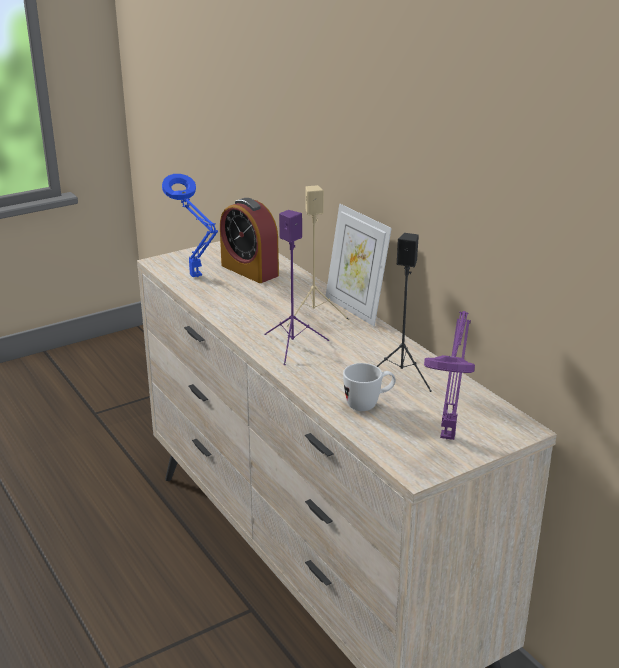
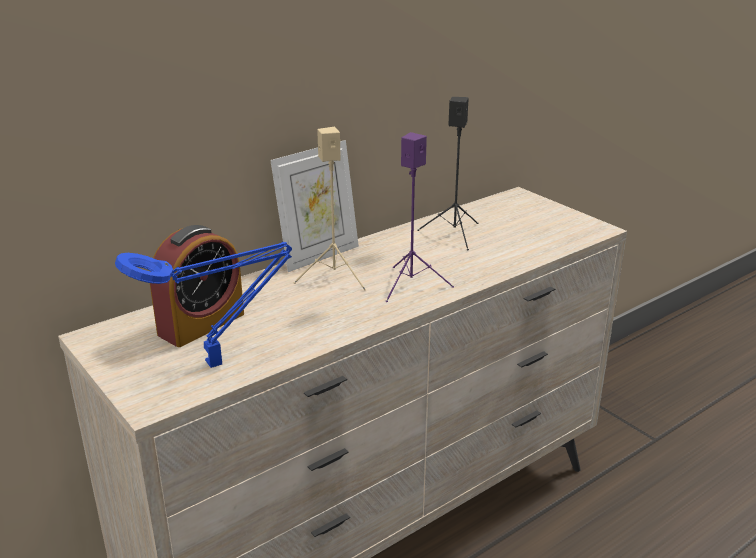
camera: 95 degrees left, 0 degrees up
white mug [343,363,396,411] -> none
purple table lamp [424,311,475,440] -> none

